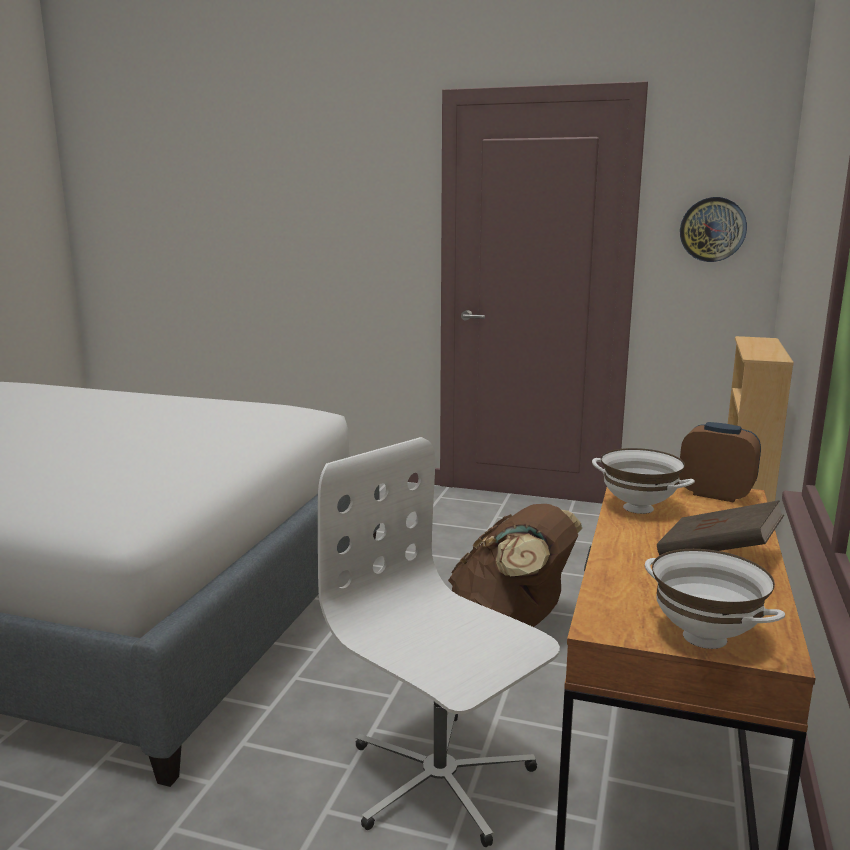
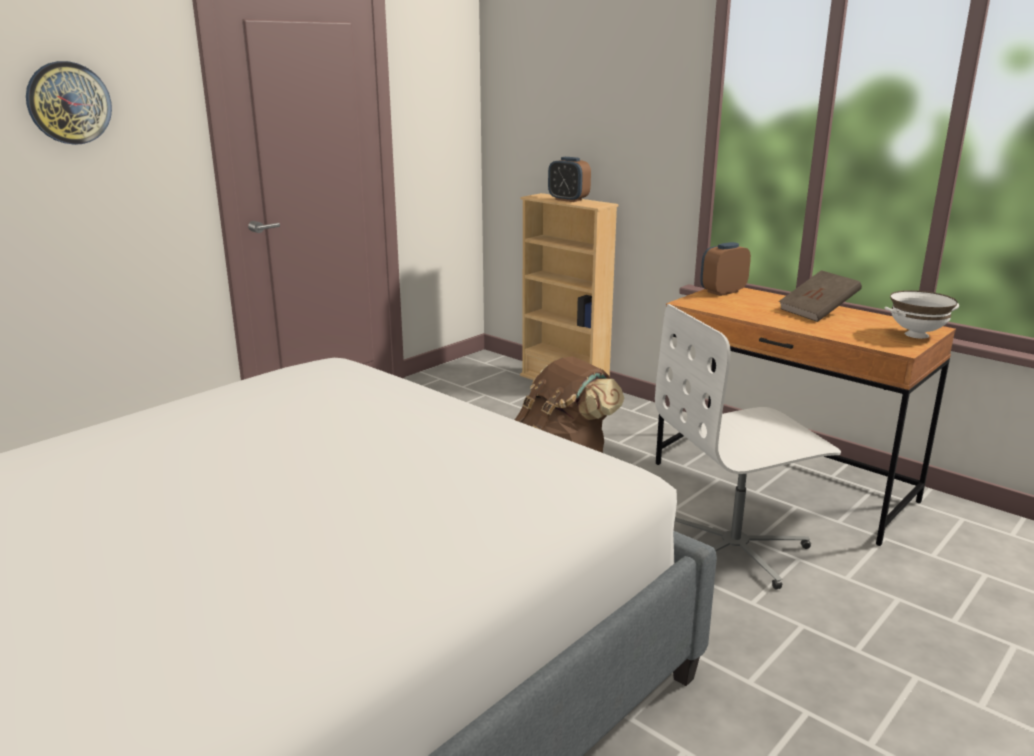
camera: 65 degrees left, 5 degrees up
white bowl [592,448,695,514] -> none
wall clock [680,197,747,262] -> wall clock moved to [26,61,112,145]
none -> alarm clock [548,157,591,202]

